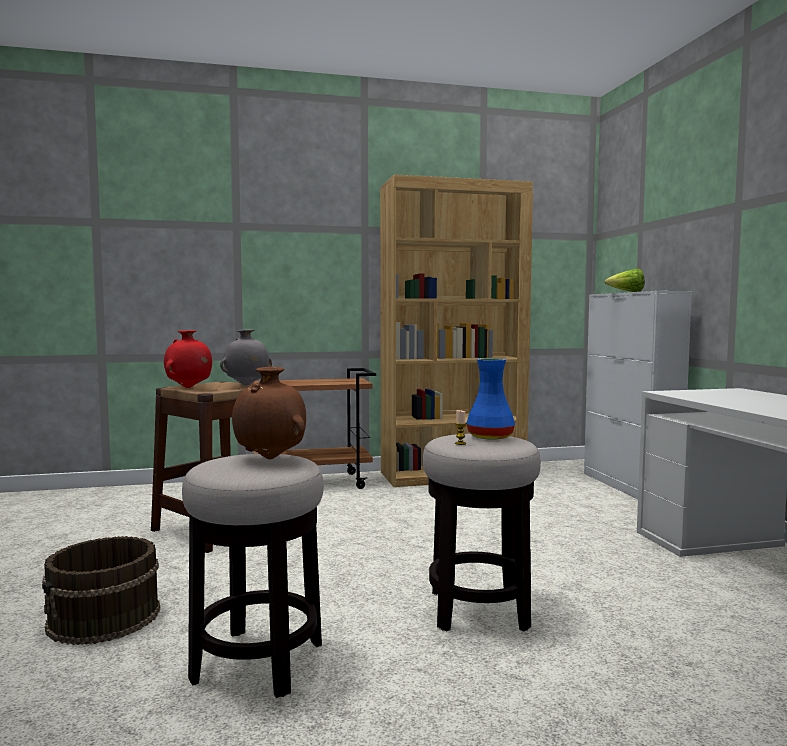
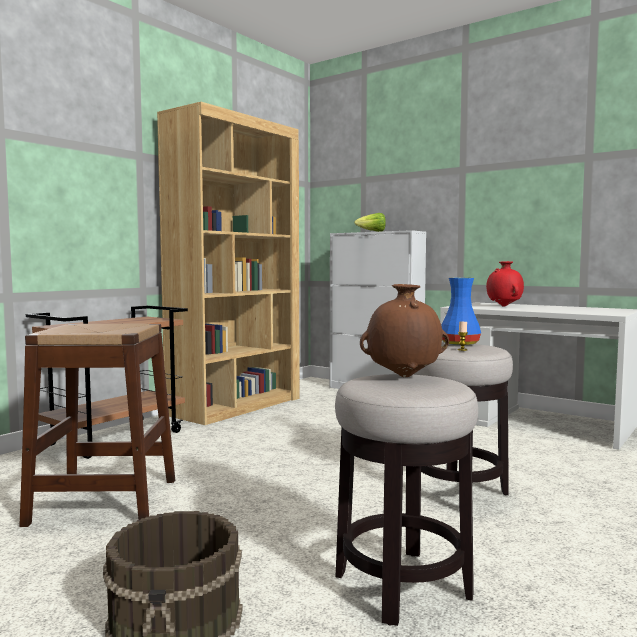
camera: 40 degrees left, 0 degrees up
red vase [164,330,212,388] -> red vase moved to [486,261,524,307]
grey vase [220,329,272,386] -> none

